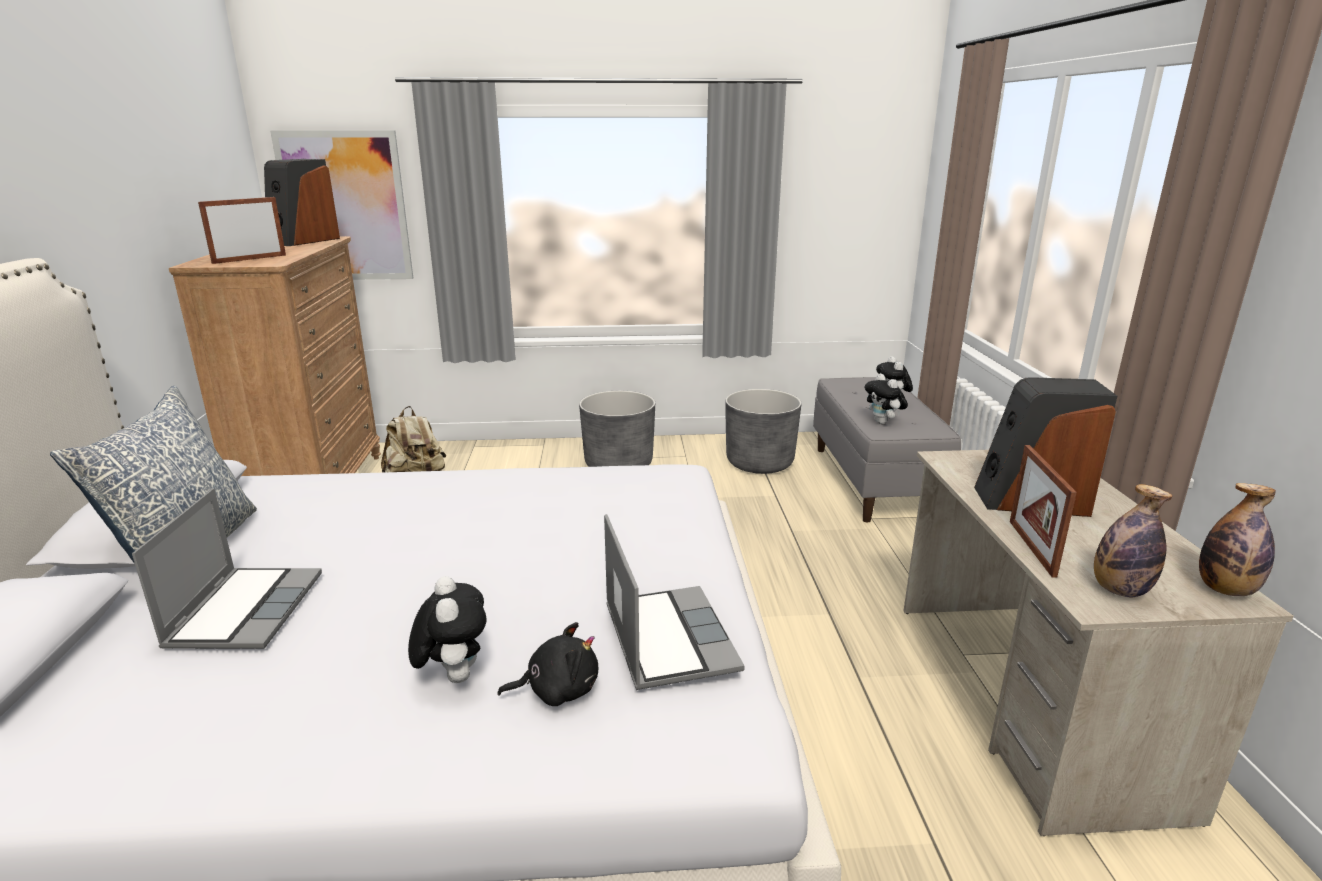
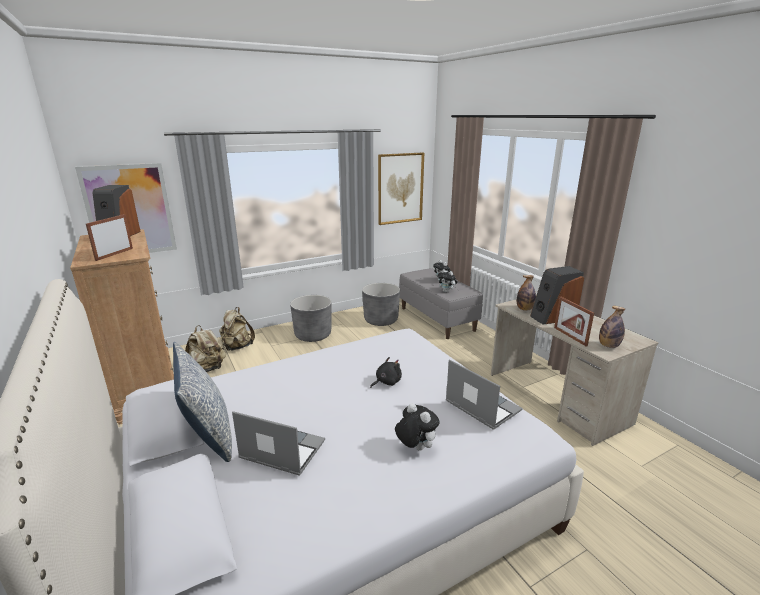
camera: 25 degrees left, 0 degrees up
laptop [132,488,322,649] -> laptop turned 45 degrees counterclockwise [232,411,325,476]
black plush toy [498,622,598,706] -> black plush toy moved to [370,357,402,388]
bottle [1199,483,1276,596] -> bottle moved to [517,275,536,311]
none -> beige backpack [219,307,255,351]
none -> picture [378,153,424,225]

